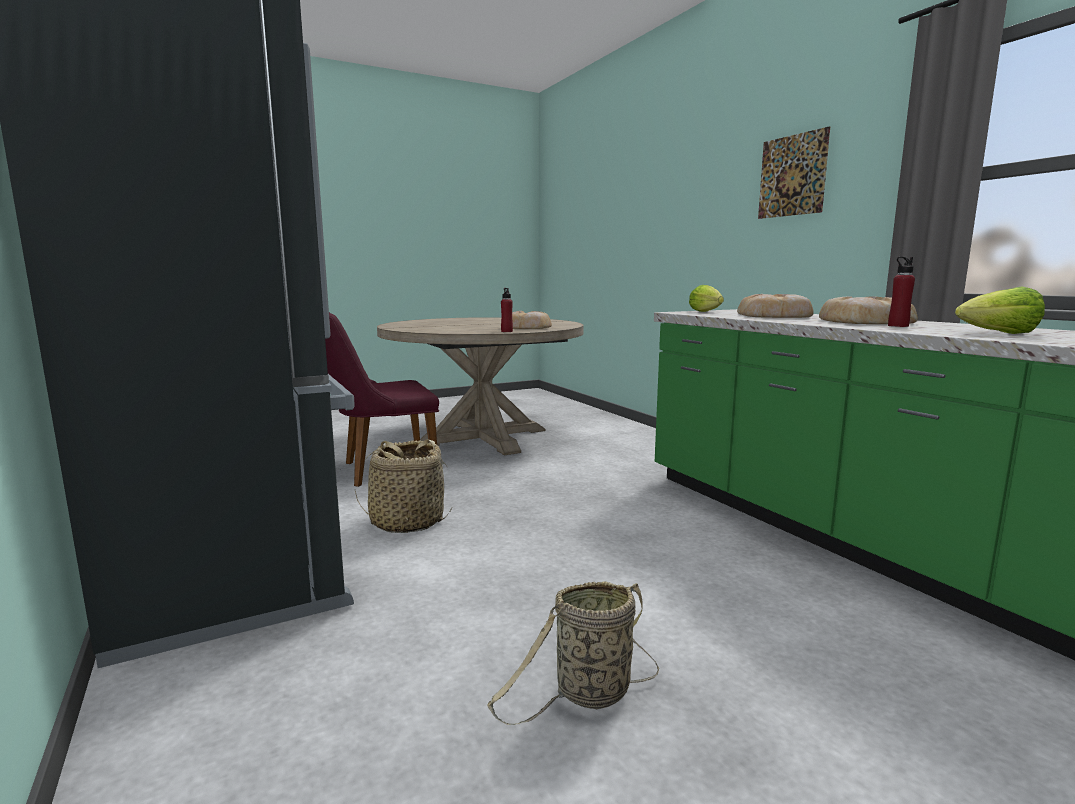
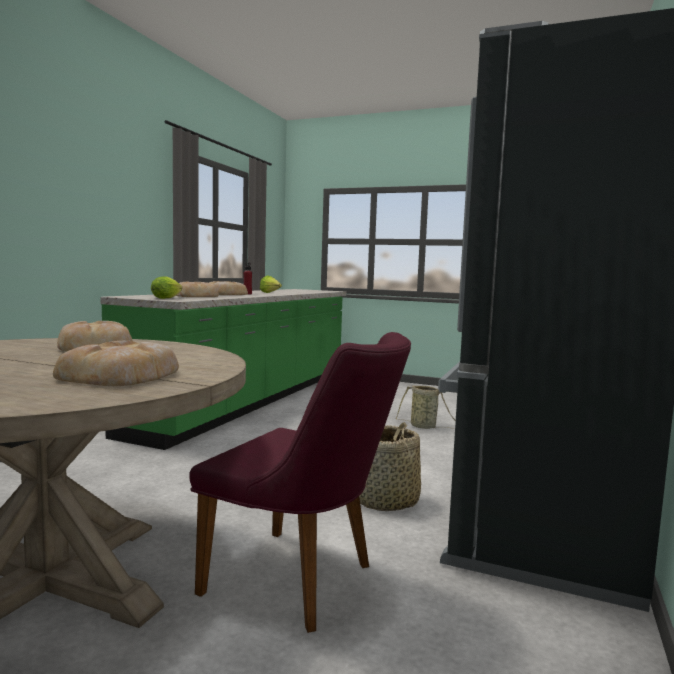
camera: 130 degrees left, 5 degrees down
red bottle [501,288,513,332] -> none
picture [758,126,830,219] -> none
none -> bread [53,341,179,386]

